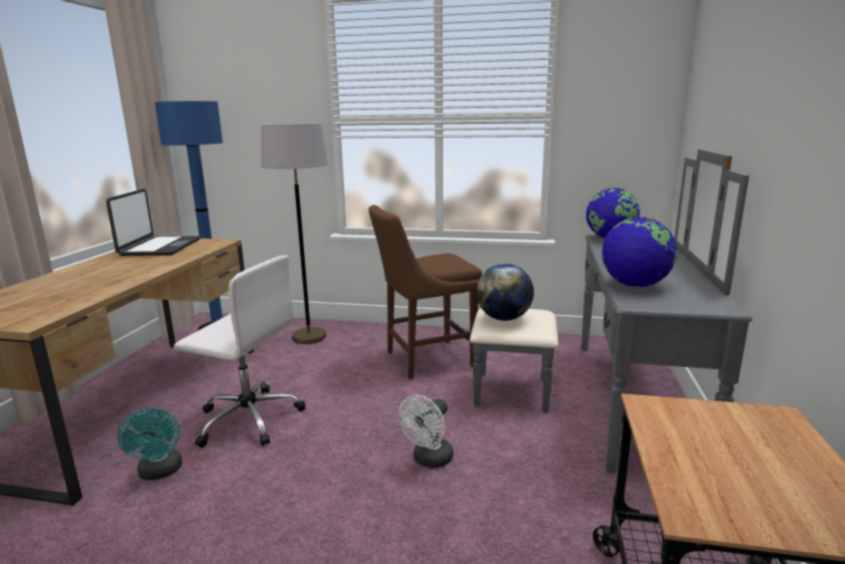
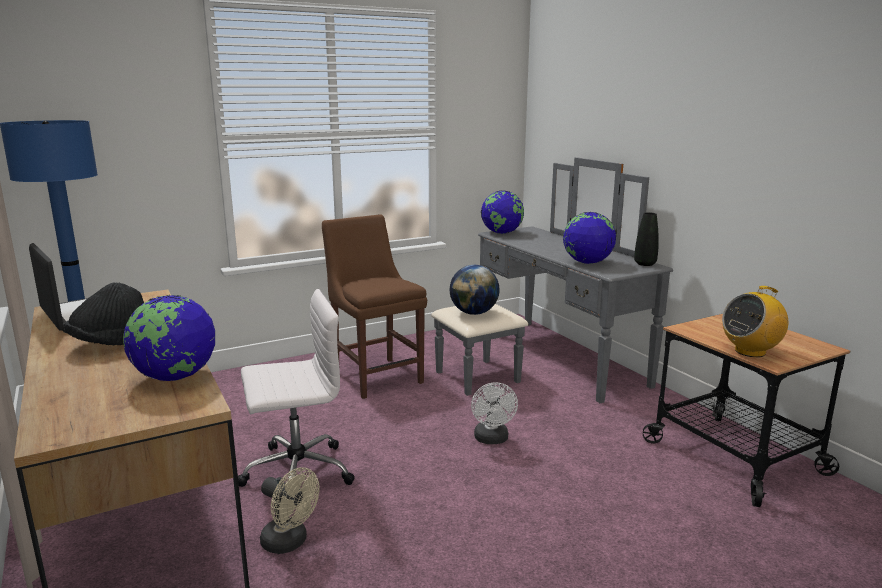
camera: 40 degrees left, 0 degrees up
turquoise fan [117,408,182,480] -> beige fan [260,467,319,554]
grey floor lamp [261,124,328,344] -> none
brown chair [369,205,482,379] -> brown chair turned 120 degrees clockwise [322,214,427,399]
none -> black hat [64,282,144,345]
none -> globe [123,295,215,381]
none -> black vase [634,212,659,266]
none -> radio [722,286,788,357]

